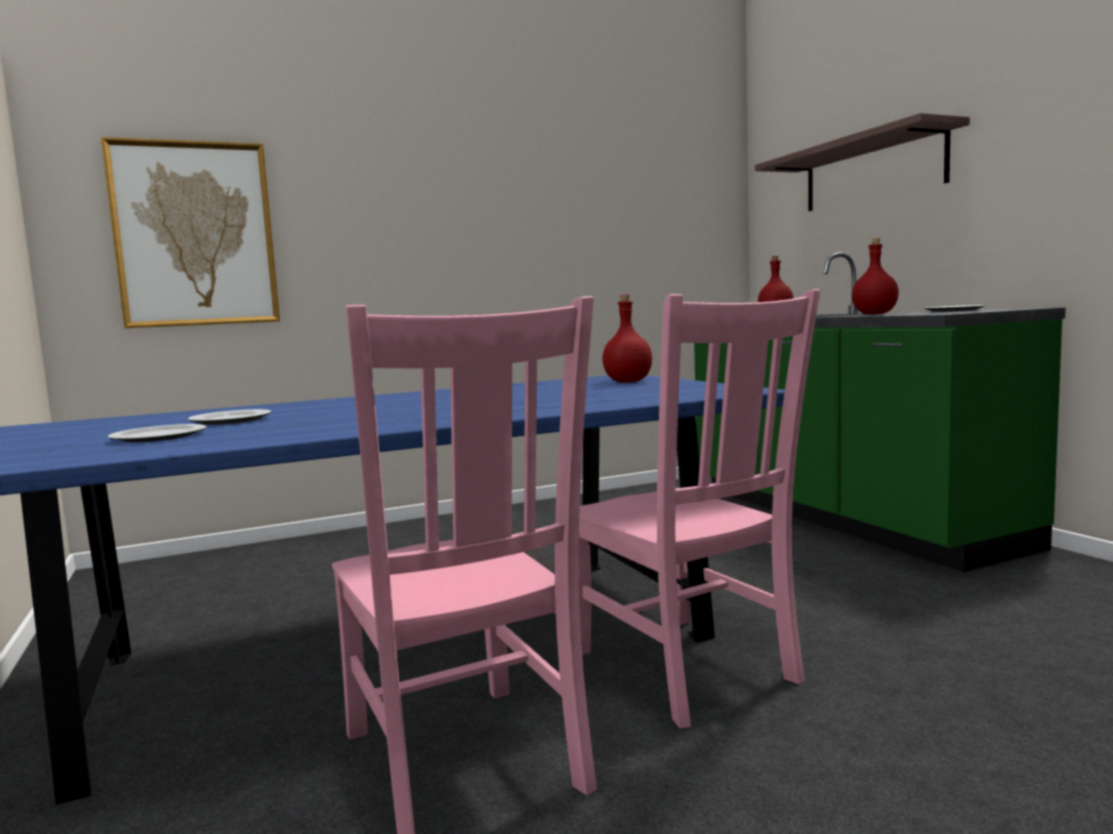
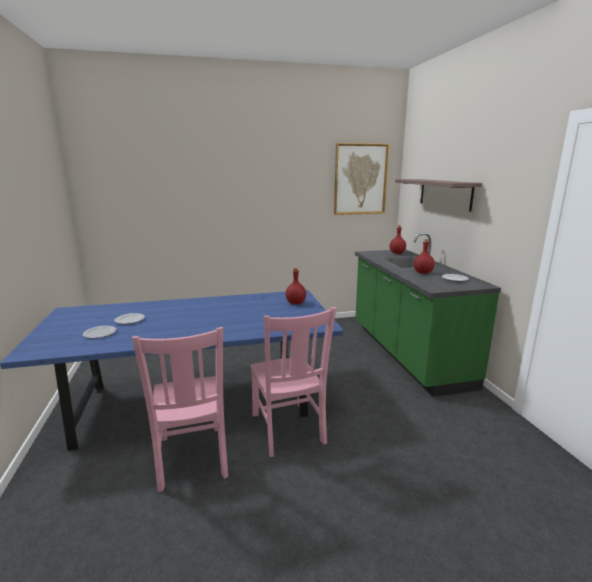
camera: 10 degrees right, 10 degrees up
picture [101,137,280,328] -> picture moved to [334,143,389,215]

